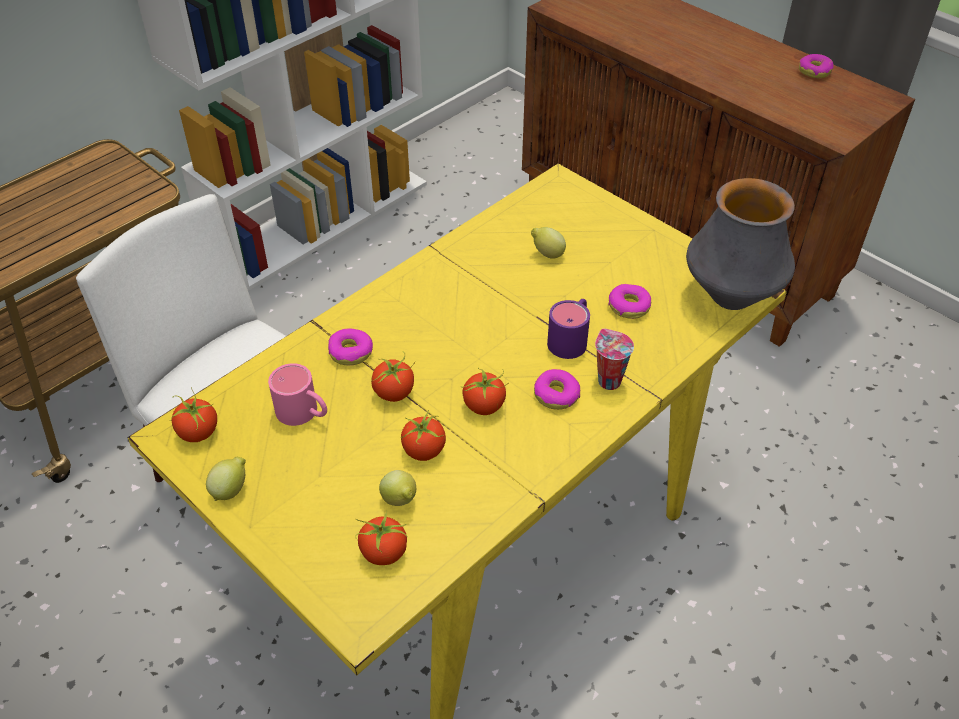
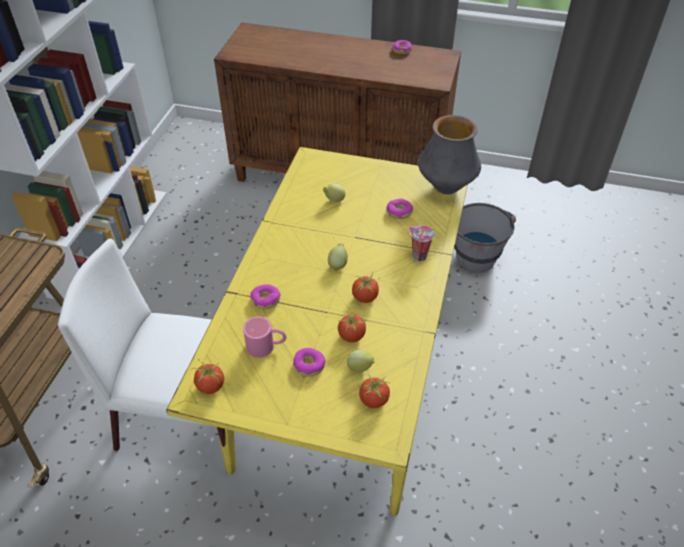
camera: 30 degrees left, 0 degrees up
lemon [206,456,246,501] -> lemon moved to [328,243,348,272]
tomato [371,352,416,402] -> none
donut [534,369,580,410] -> donut moved to [293,348,325,377]
purple mug [547,299,590,359] -> none
none -> grey bucket [455,203,516,273]

